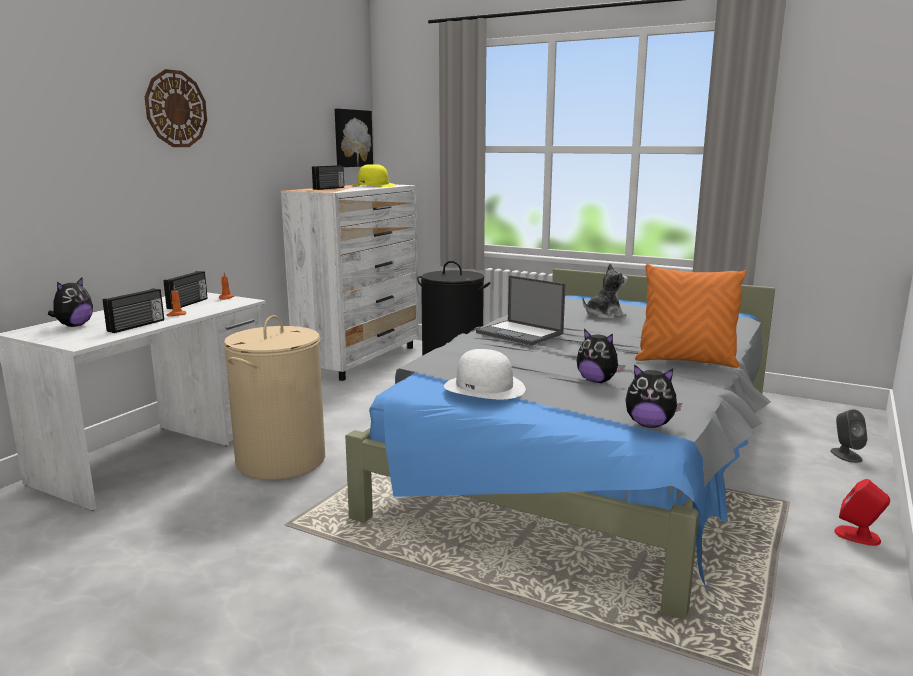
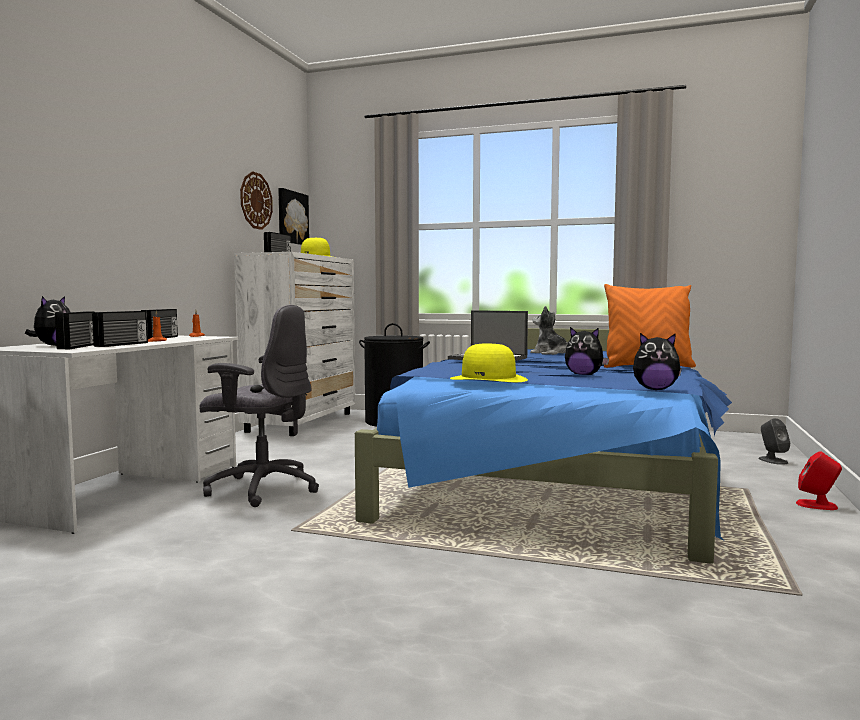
camera: 10 degrees left, 10 degrees down
wall clock [145,69,207,147] -> wall clock moved to [240,171,273,230]
beige laundry basket [224,315,325,480] -> grey office chair [199,305,319,507]
grey bed [345,268,775,620] -> blue bed [355,328,732,564]
white hat [444,349,526,399] -> yellow hat [450,344,528,382]
plush toy [583,263,628,319] -> plush toy turned 105 degrees counterclockwise [530,306,569,355]
none -> radio [55,311,94,349]

